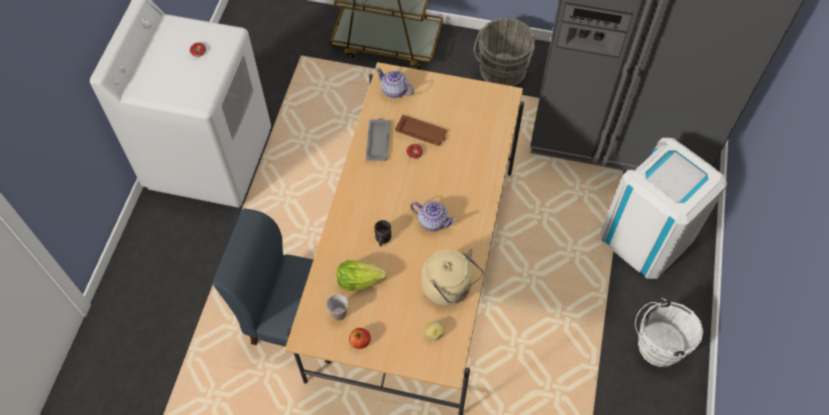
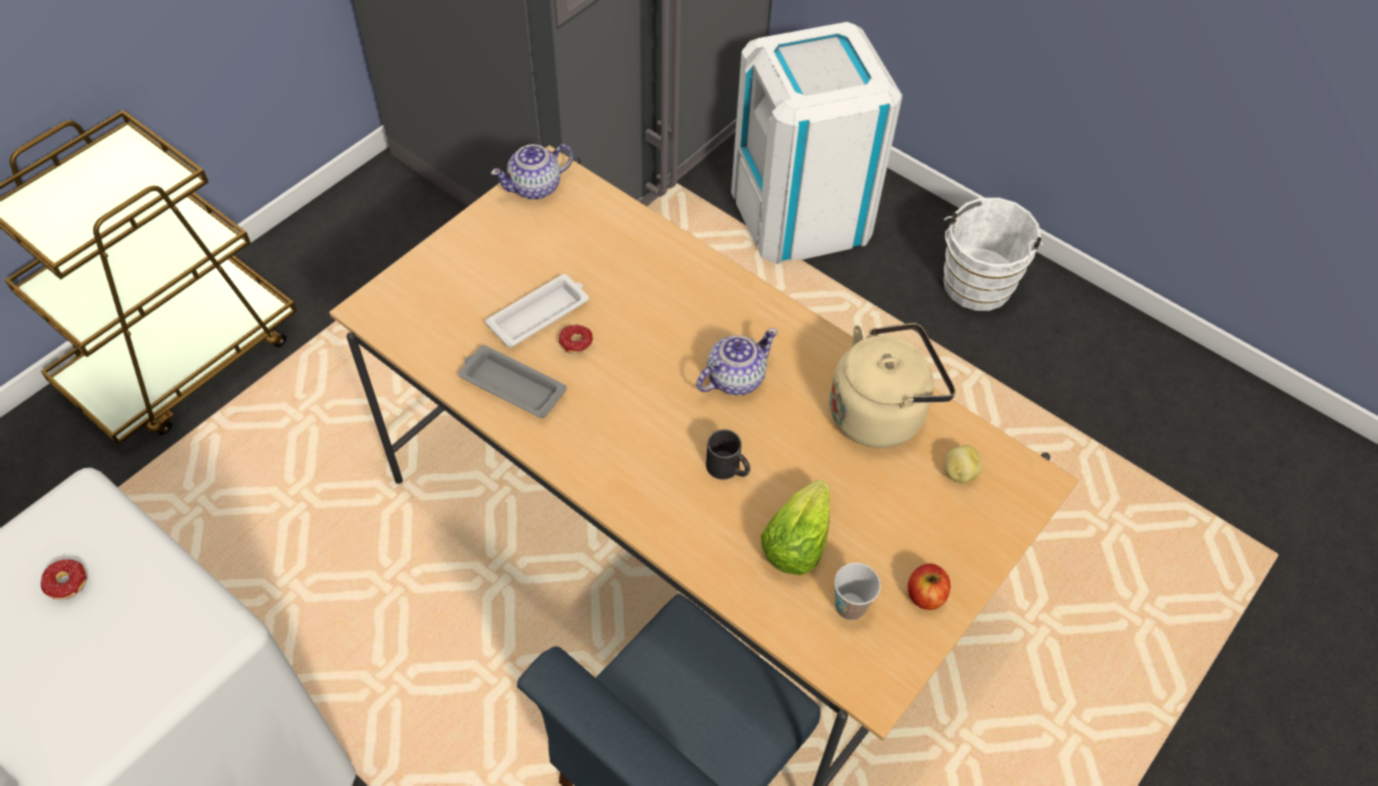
camera: 65 degrees left, 5 degrees down
teapot [376,68,414,98] -> teapot moved to [491,144,574,200]
brown tray [395,115,447,146] -> white tray [485,274,589,347]
grey bucket [474,18,535,86] -> none

